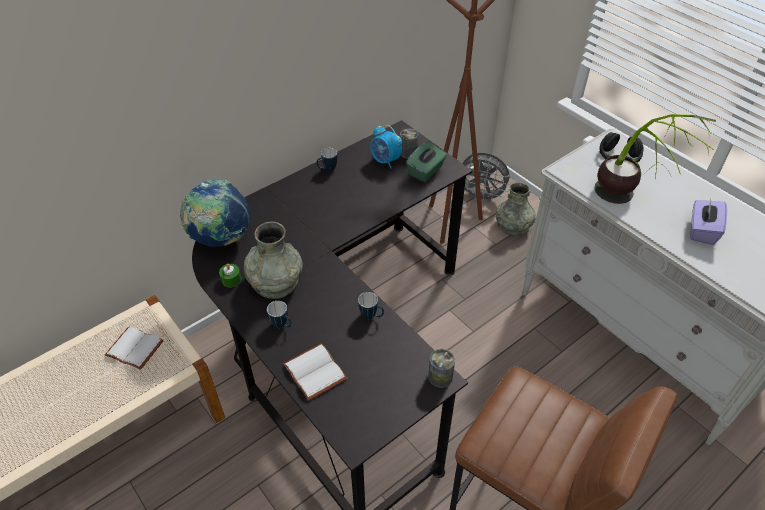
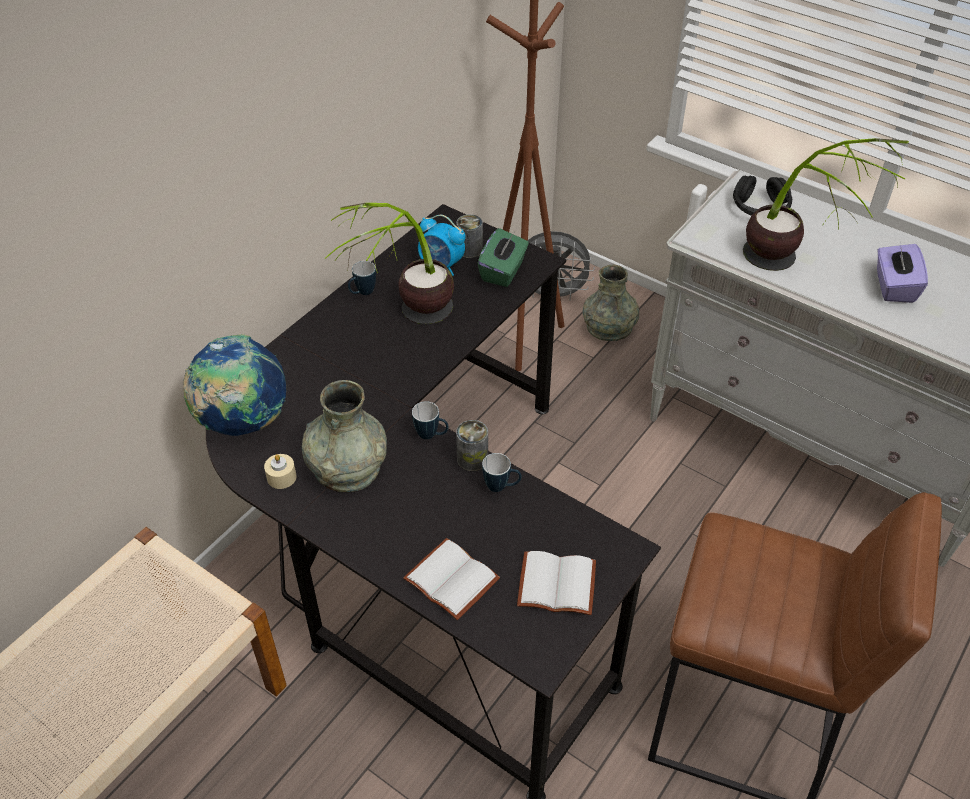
camera: 15 degrees left, 0 degrees up
white book [105,326,164,370] -> white book moved to [517,551,596,615]
green candle [219,264,241,287] -> beige candle [264,454,297,489]
mug [267,301,292,328] -> mug moved to [412,401,449,439]
can [428,349,455,388] -> can moved to [456,420,488,471]
none -> potted plant [324,203,454,325]

